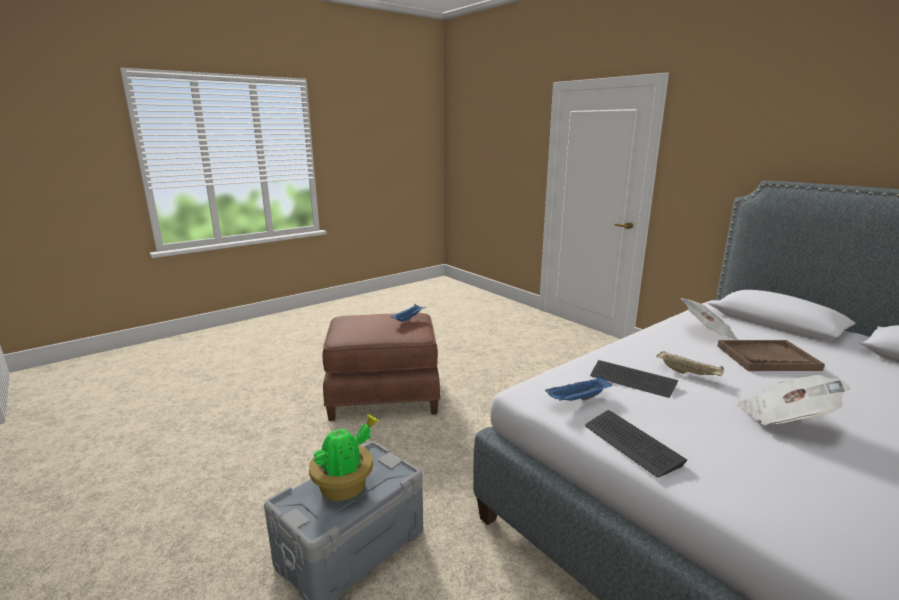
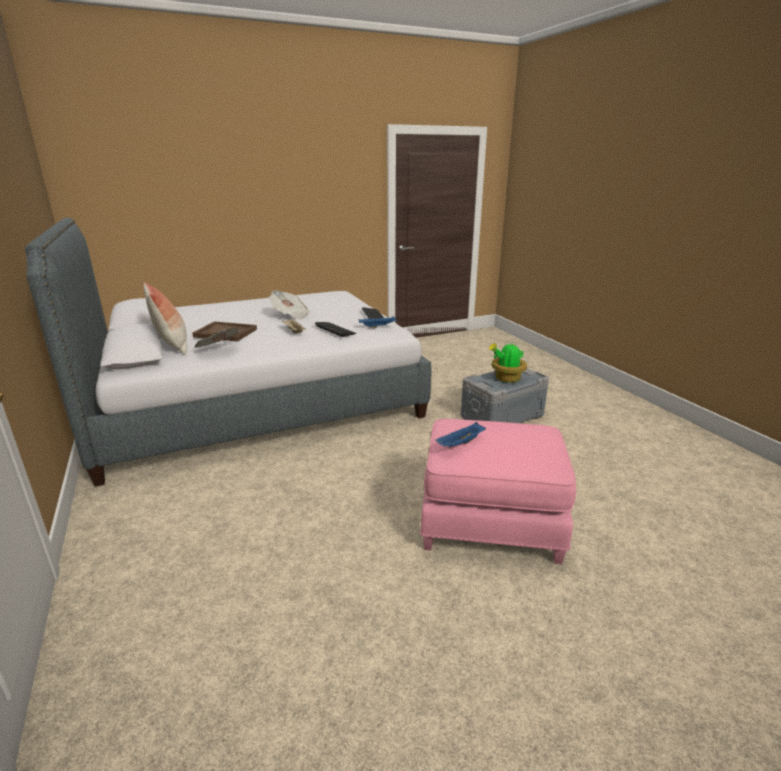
camera: 165 degrees left, 5 degrees up
brown ottoman [322,313,441,421] -> pink ottoman [420,419,576,564]
none -> pillow [144,282,187,355]

